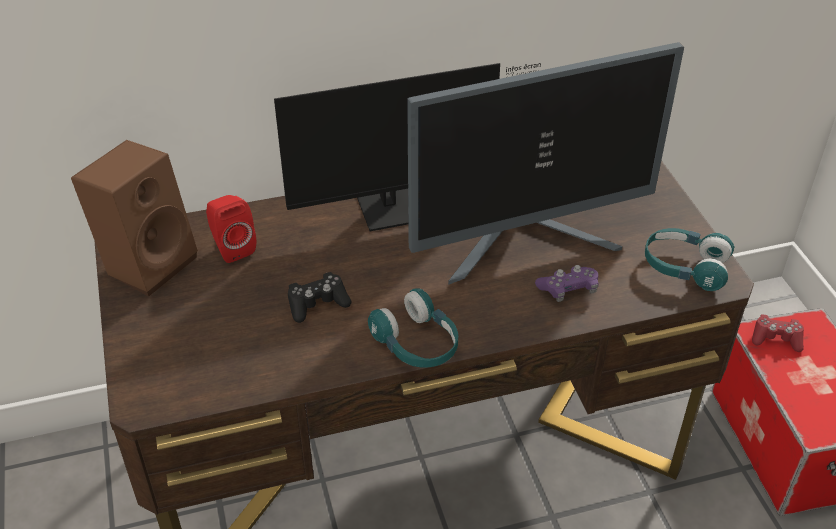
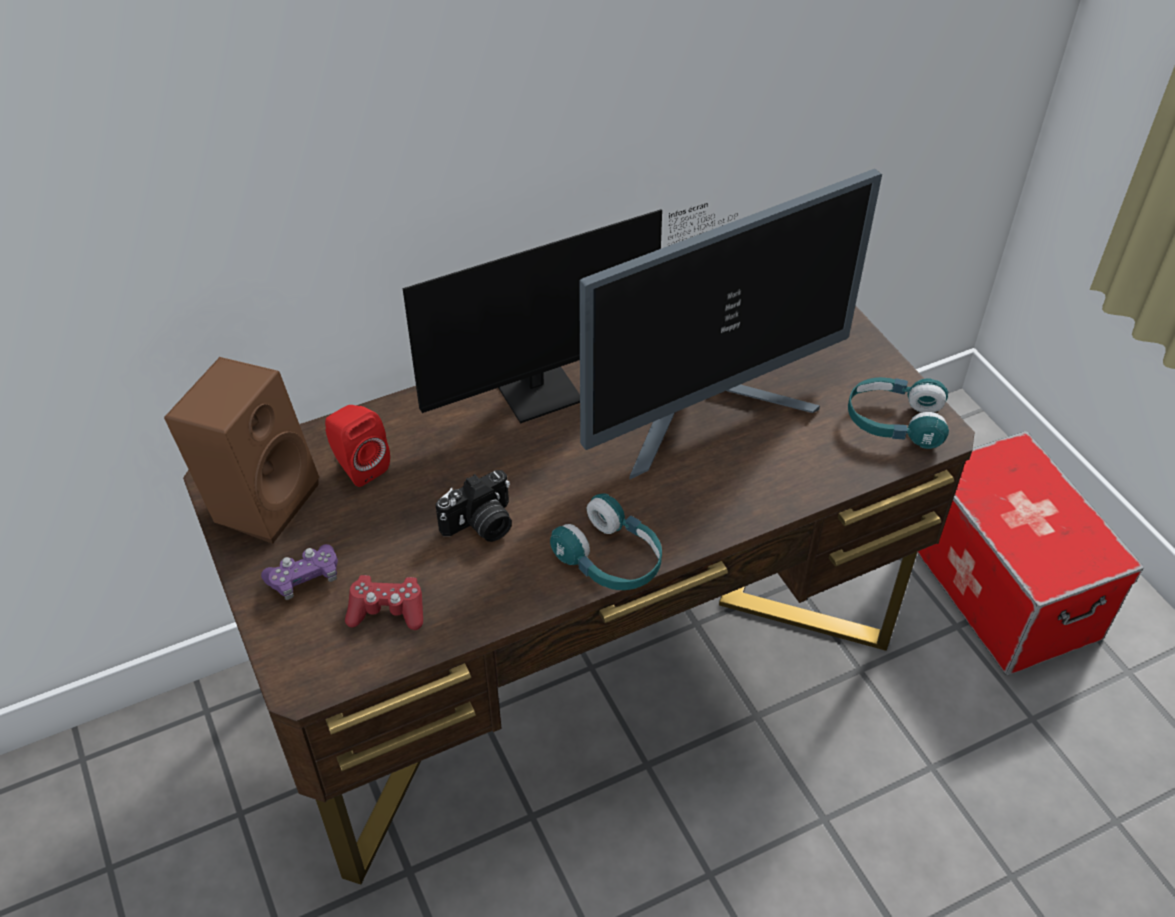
camera: 10 degrees left, 5 degrees up
black game controller [288,272,352,323] -> camera [436,470,512,542]
purple game controller [535,265,599,302] -> purple game controller moved to [261,544,338,600]
red game controller [752,314,804,352] -> red game controller moved to [345,575,423,630]

